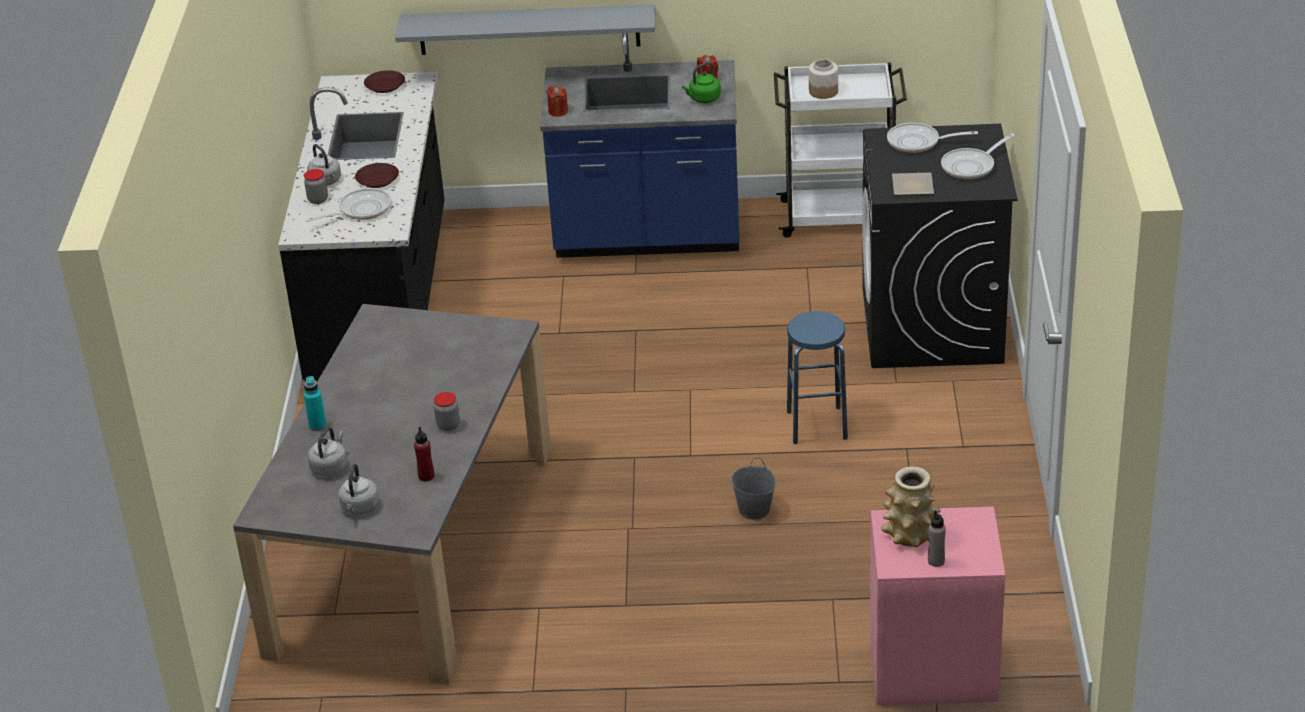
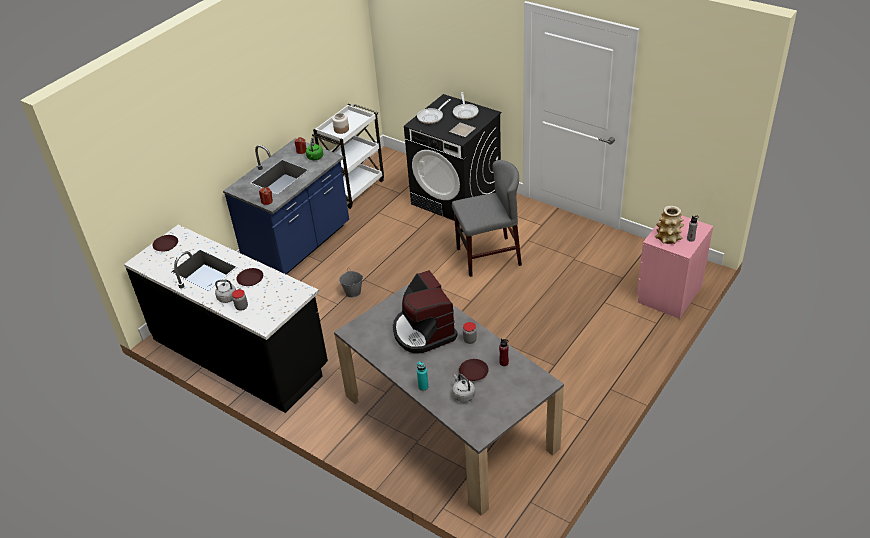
camera: 55 degrees left, 5 degrees up
frying pan [306,188,391,222] -> none
grey kettle [338,464,379,515] -> none
grey shelf [395,4,656,55] -> none
grey bucket [731,458,776,520] -> grey bucket moved to [339,267,363,297]
blue stool [787,311,848,445] -> grey chair [452,160,522,277]
none -> coffee machine [393,270,457,353]
none -> brown plate [459,359,489,381]

